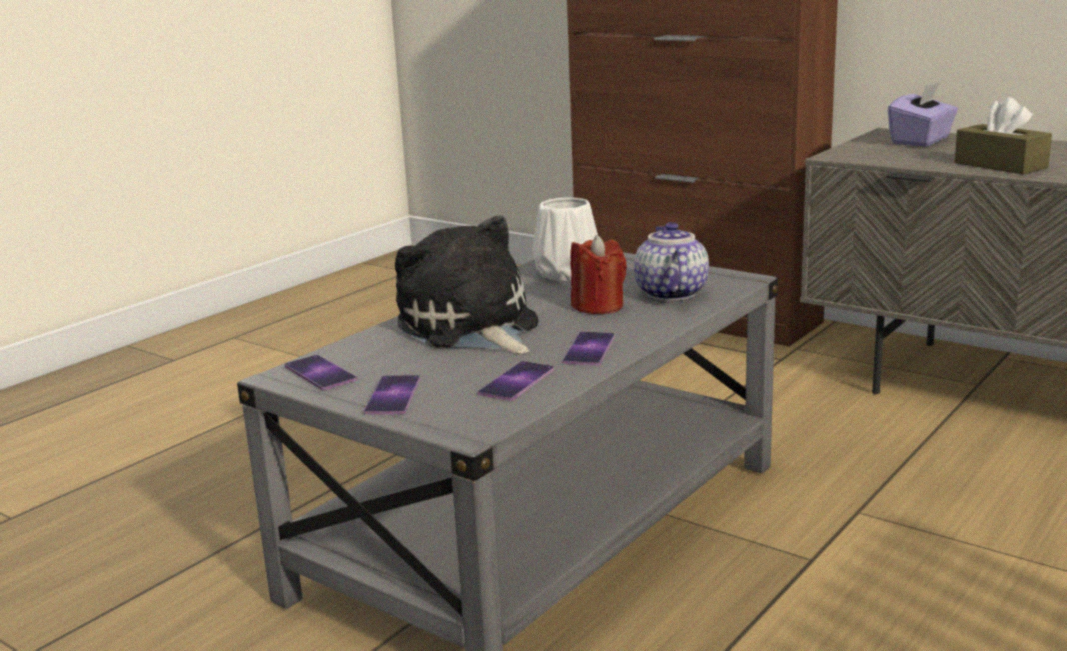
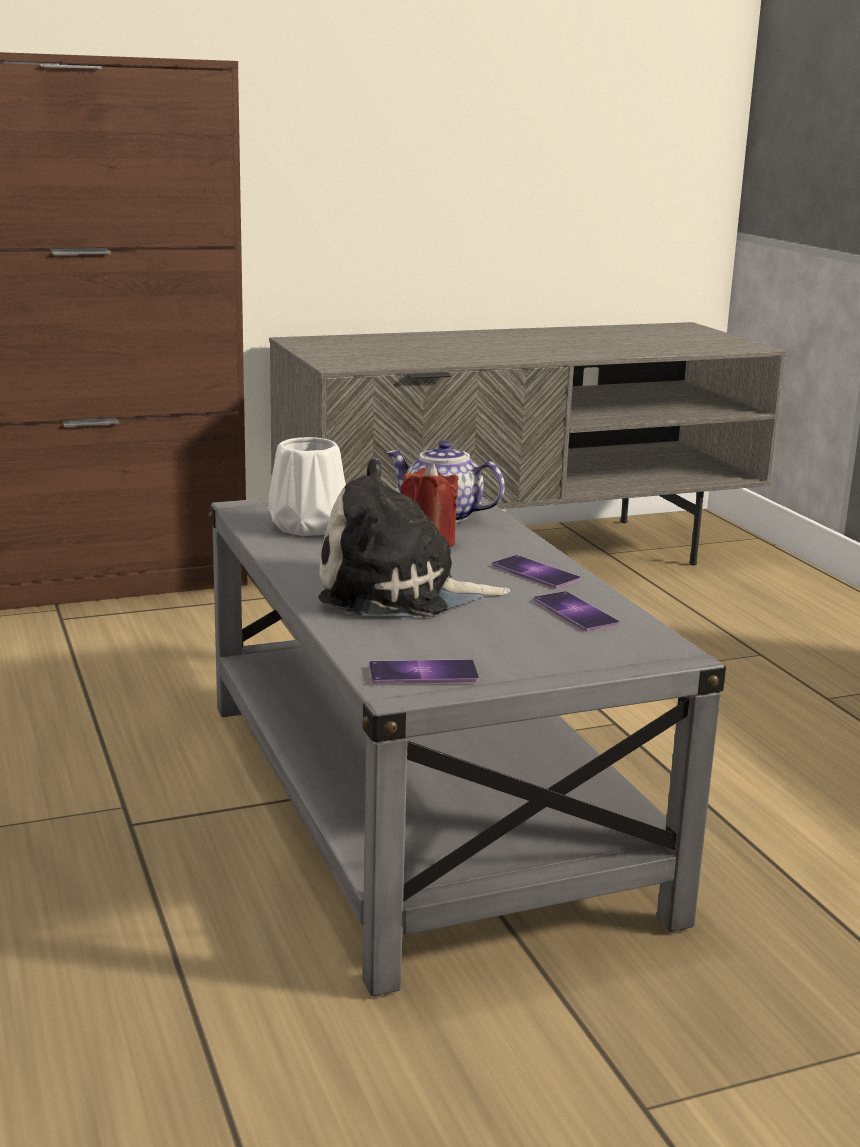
camera: 60 degrees left, 0 degrees up
phone [364,375,420,415] -> none
purple tissue box [888,82,958,147] -> none
brown tissue box [954,97,1052,174] -> none

